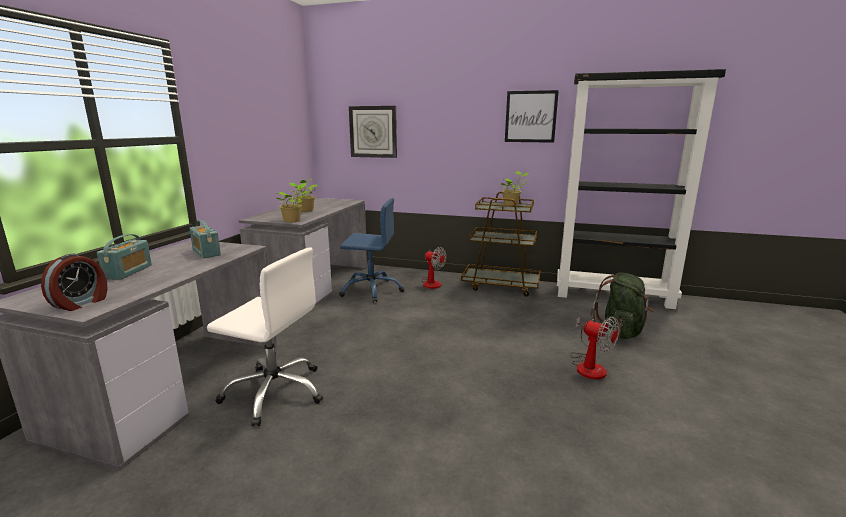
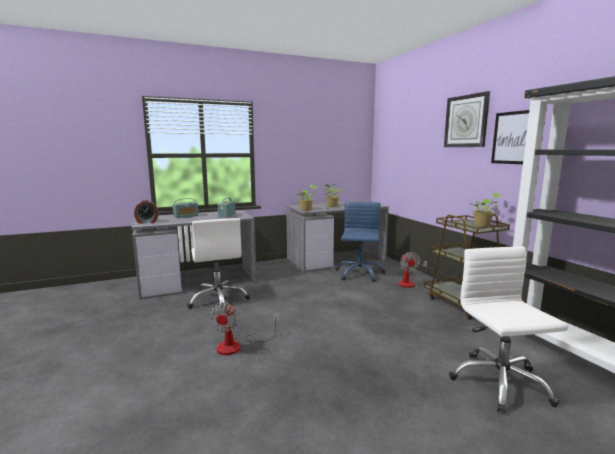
camera: 50 degrees right, 5 degrees down
blue office chair [339,198,404,303] -> blue office chair turned 135 degrees counterclockwise [335,202,385,282]
wall clock [349,106,397,158] -> wall clock moved to [444,91,490,147]
fan [570,317,620,379] -> fan moved to [209,303,279,355]
green backpack [590,273,654,339] -> white office chair [449,247,568,414]

